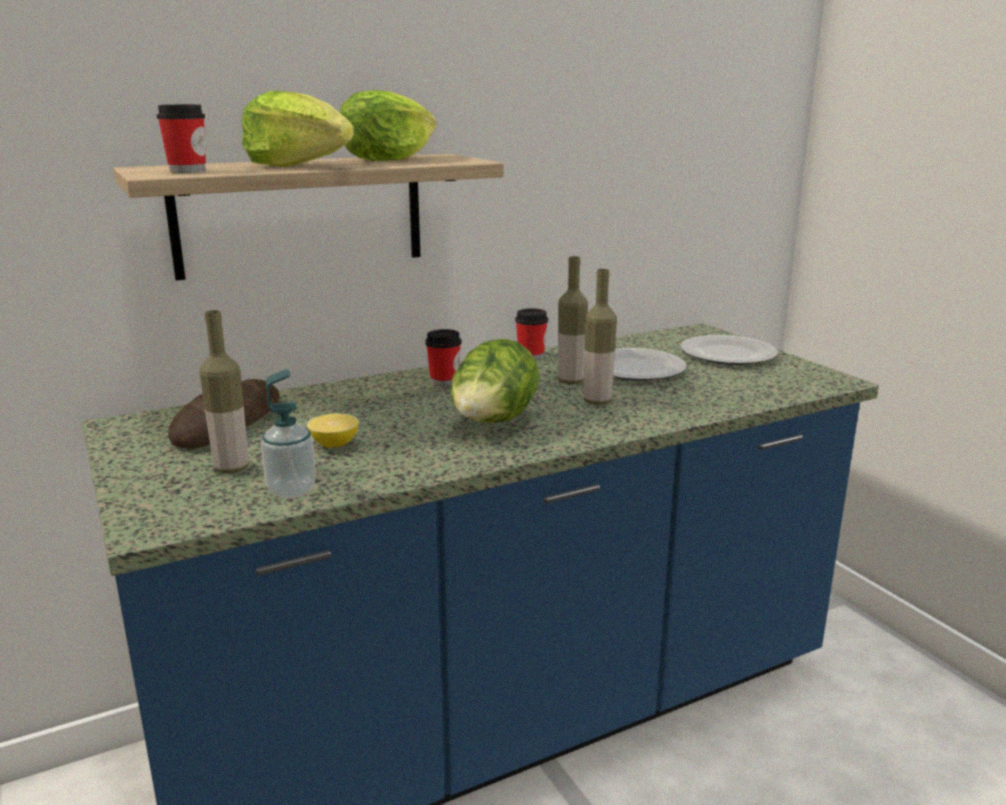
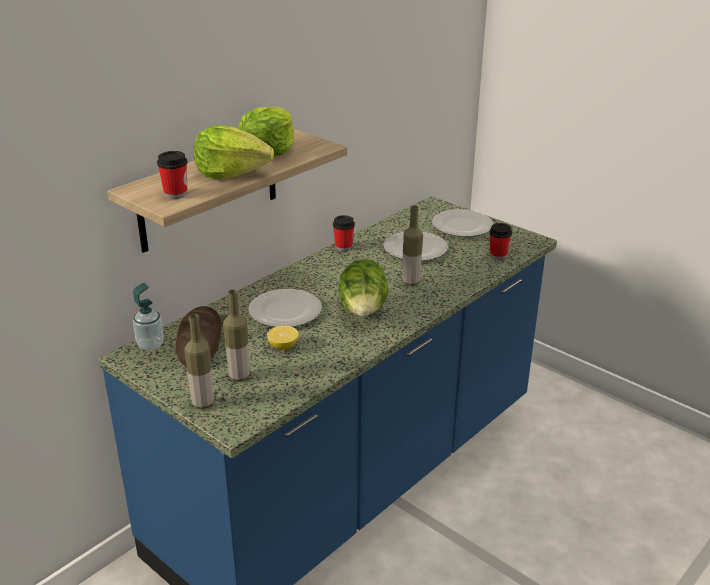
camera: 20 degrees left, 10 degrees up
soap dispenser [261,369,316,499] -> soap dispenser moved to [133,283,164,351]
cup [425,329,462,386] -> cup moved to [489,223,512,260]
bottle [558,256,588,384] -> bottle moved to [184,314,214,409]
none -> plate [248,289,322,327]

